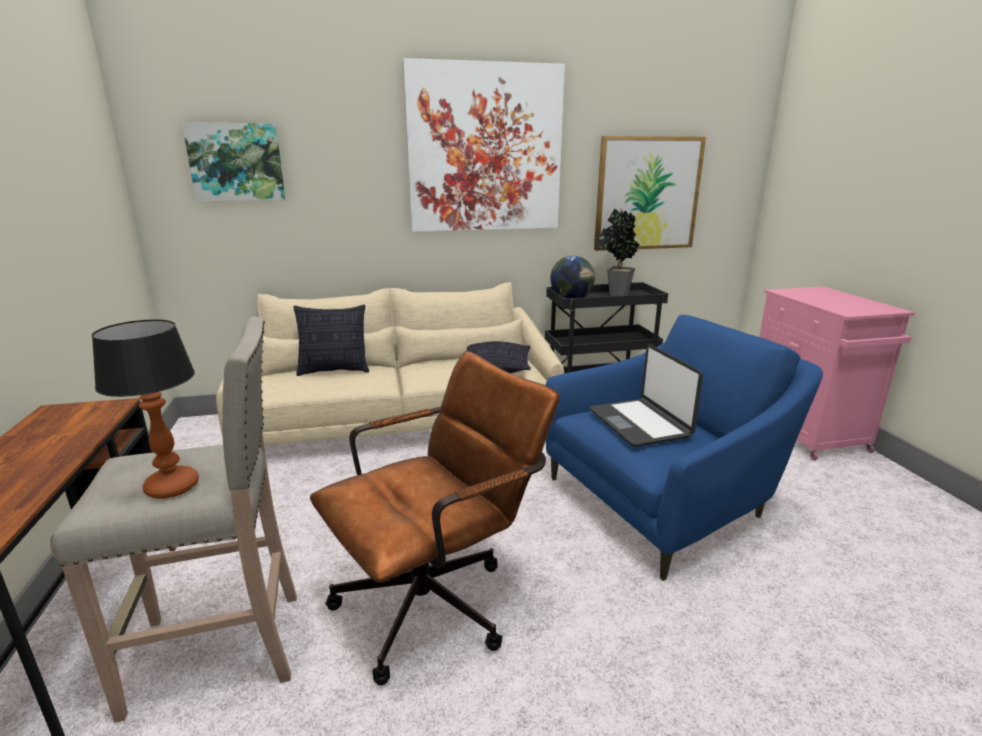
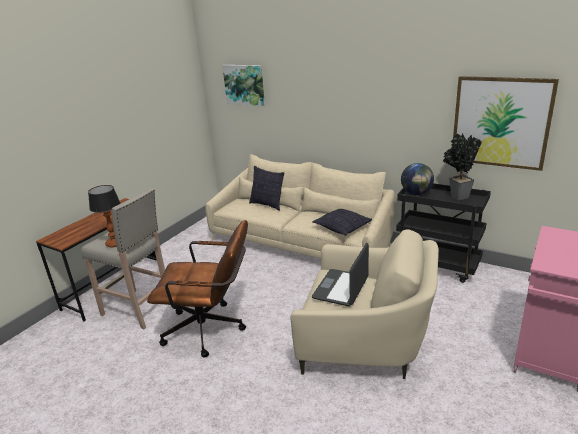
camera: 45 degrees right, 5 degrees up
picture [403,58,565,232] -> none
blue armchair [546,315,823,581] -> beige armchair [290,229,439,379]

